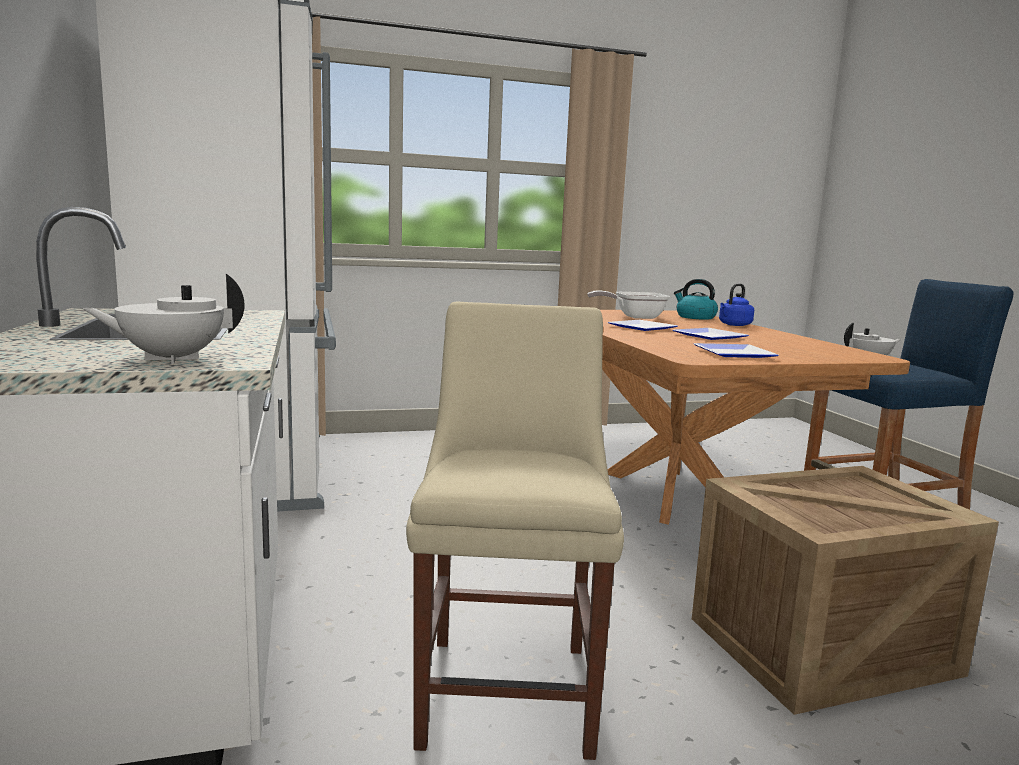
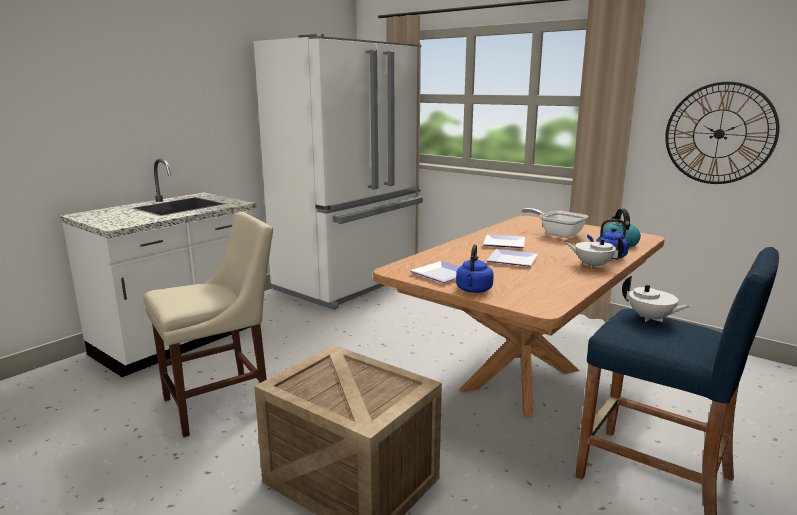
camera: 55 degrees right, 5 degrees up
white teapot [82,274,244,364] -> white teapot moved to [566,236,624,269]
none -> blue kettle [456,244,494,293]
none -> wall clock [665,82,780,184]

